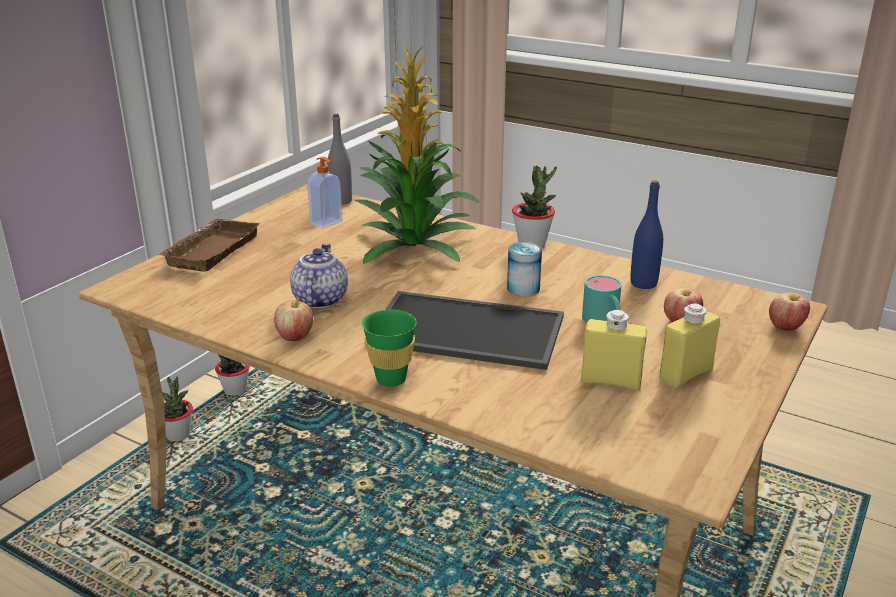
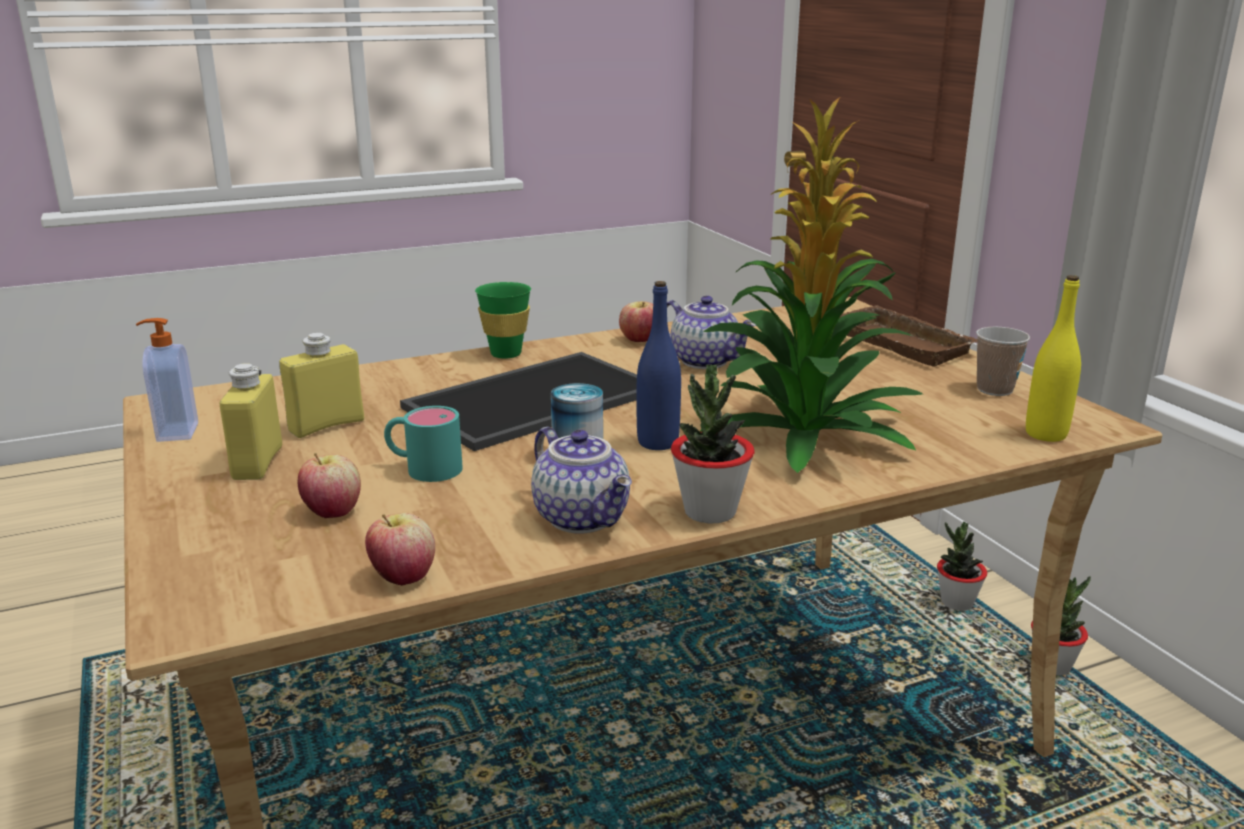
camera: 125 degrees right, 5 degrees down
soap dispenser [307,157,342,229] -> soap dispenser moved to [136,318,198,442]
grey bottle [327,114,352,205] -> yellow bottle [1026,275,1081,442]
blue bottle [630,181,663,289] -> blue bottle moved to [637,281,681,450]
apple [769,292,810,331] -> apple moved to [365,513,435,586]
none -> teapot [531,427,632,534]
none -> cup [976,327,1030,396]

